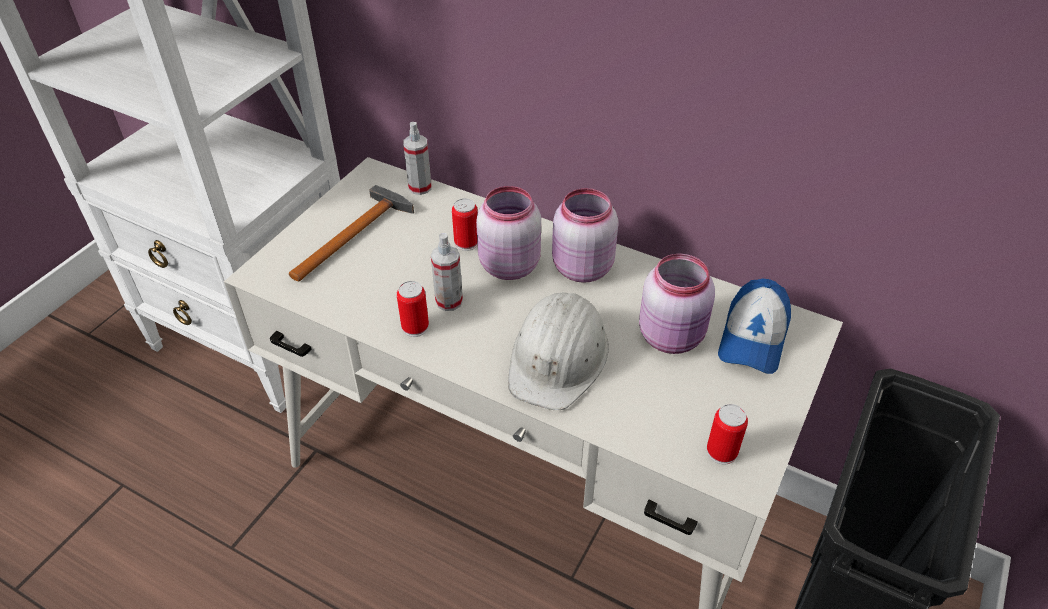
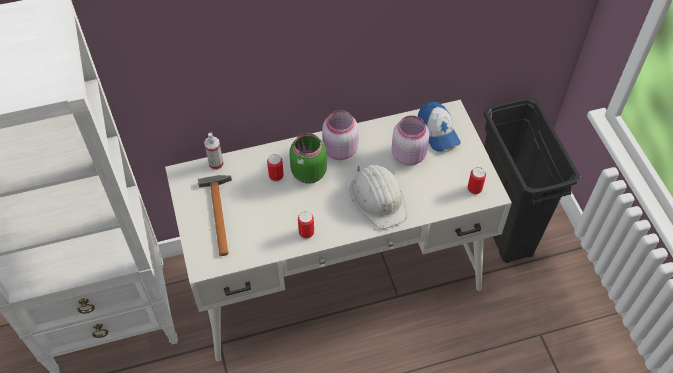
camera: 45 degrees left, 10 degrees up
spray bottle [431,233,463,311] -> none
pink jar [476,186,541,280] -> green jar [289,133,327,184]

